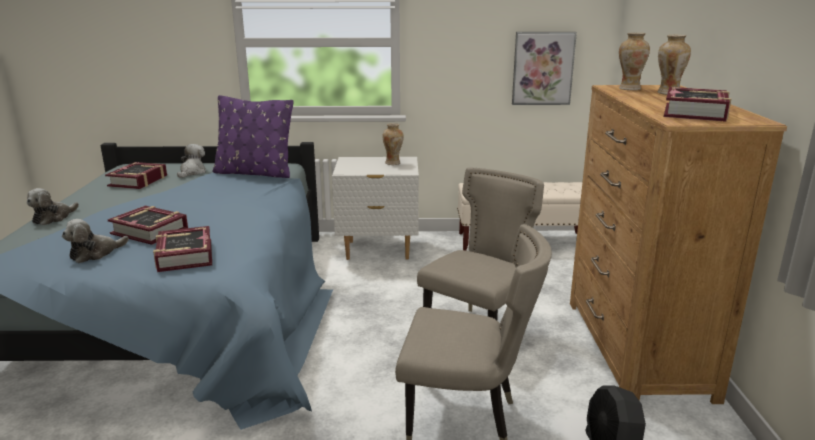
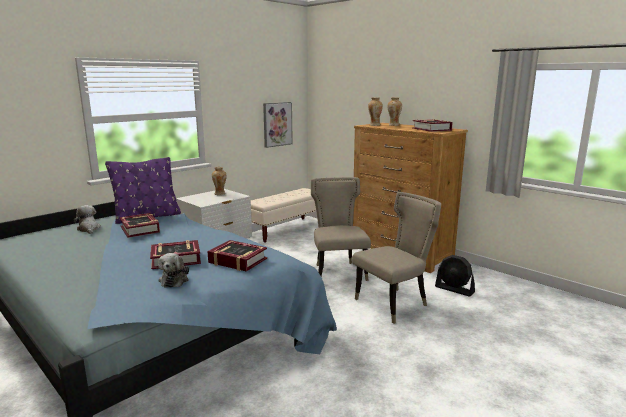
camera: 45 degrees left, 5 degrees down
plush toy [27,188,79,225] -> none
book [105,162,167,189] -> book moved to [120,213,160,238]

